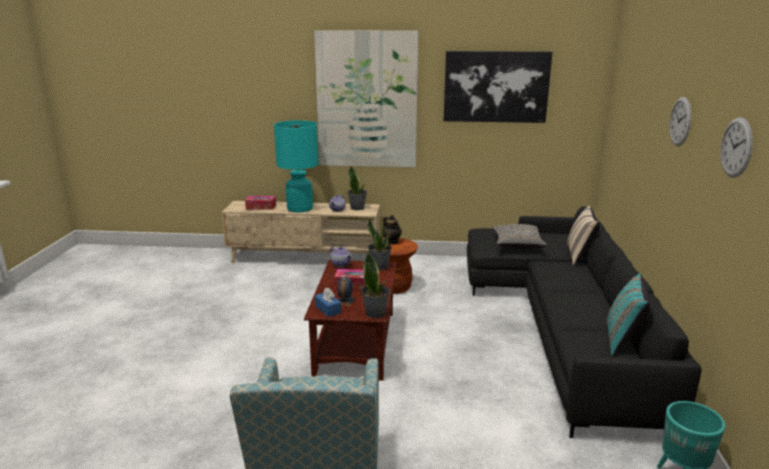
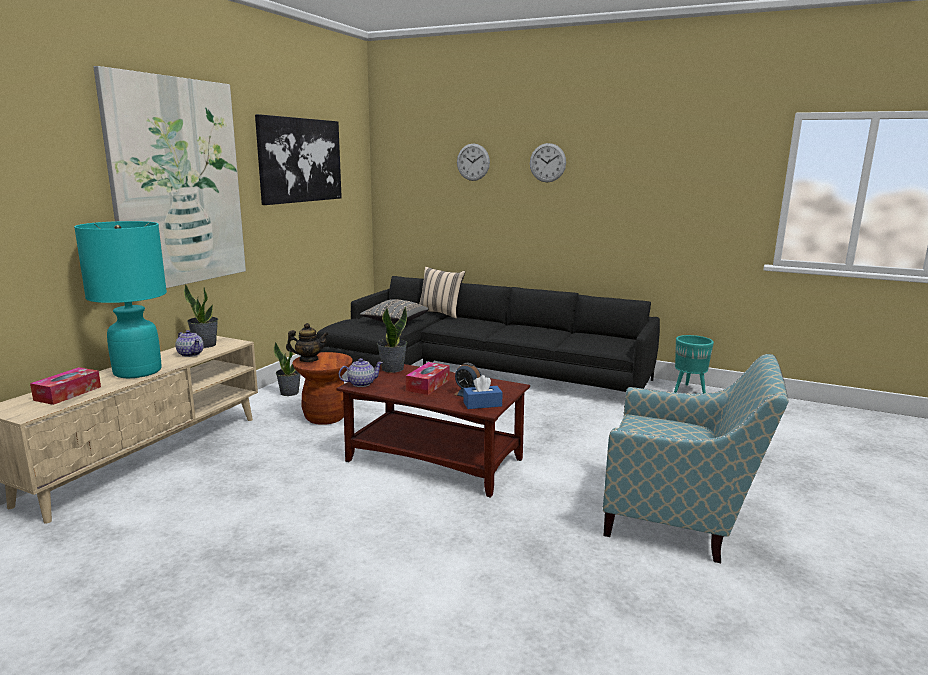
camera: 70 degrees left, 5 degrees down
potted plant [361,253,390,318] -> potted plant moved to [274,342,300,396]
turquoise pillow [607,274,651,357] -> none
wall clock [720,117,753,178] -> wall clock moved to [457,144,490,181]

